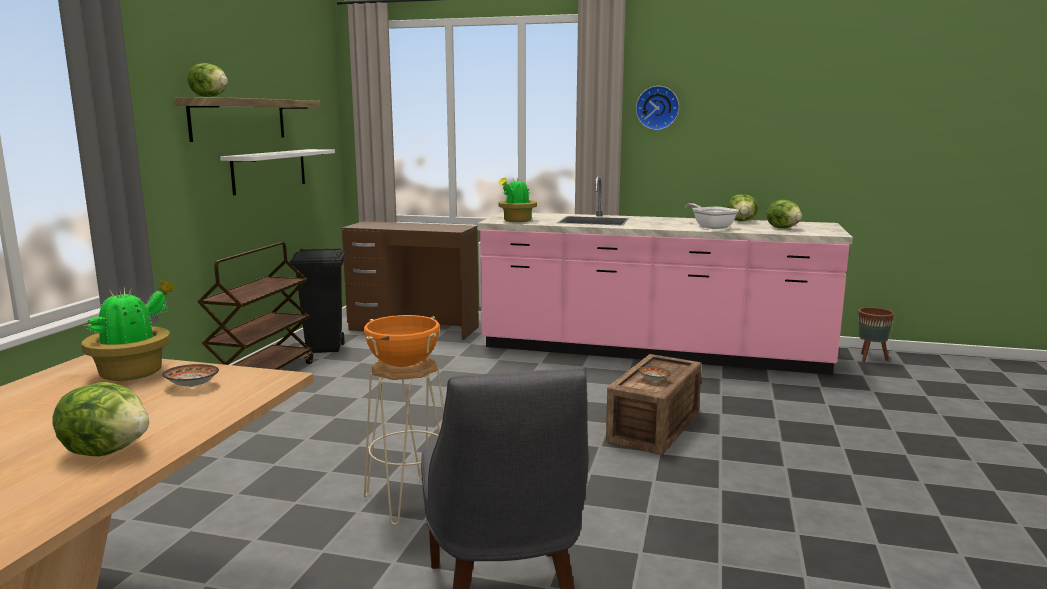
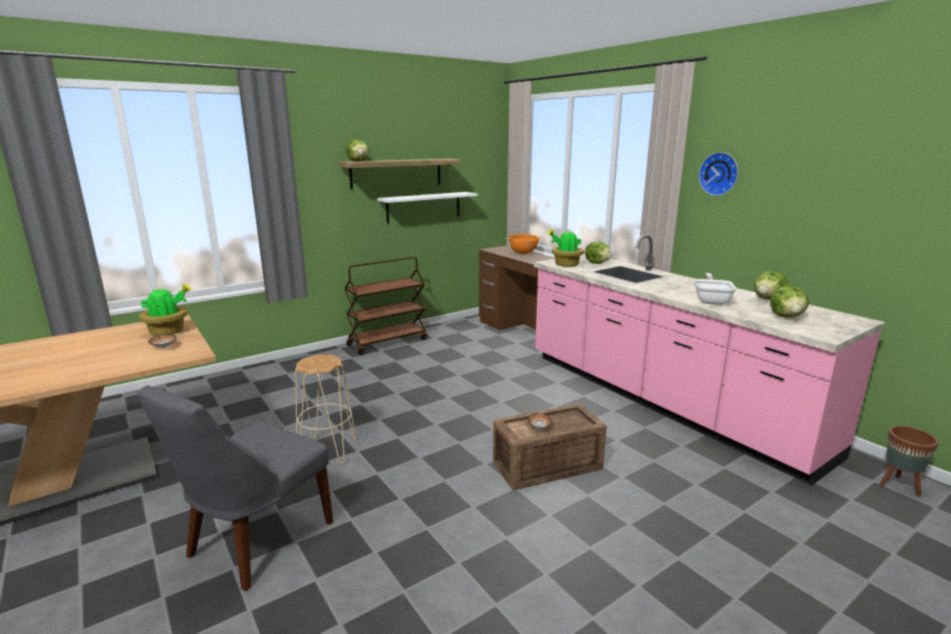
camera: 40 degrees right, 5 degrees up
lettuce [53,382,149,456] -> lettuce moved to [585,242,611,264]
black trash can [290,248,345,353] -> none
orange cooking pot [364,315,440,367] -> orange cooking pot moved to [505,234,542,254]

